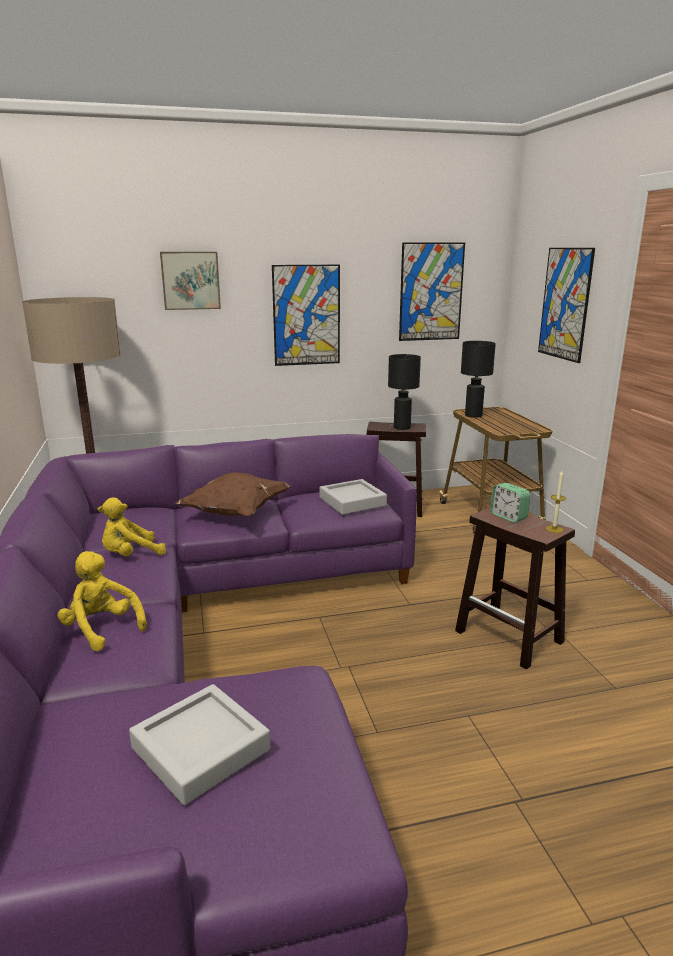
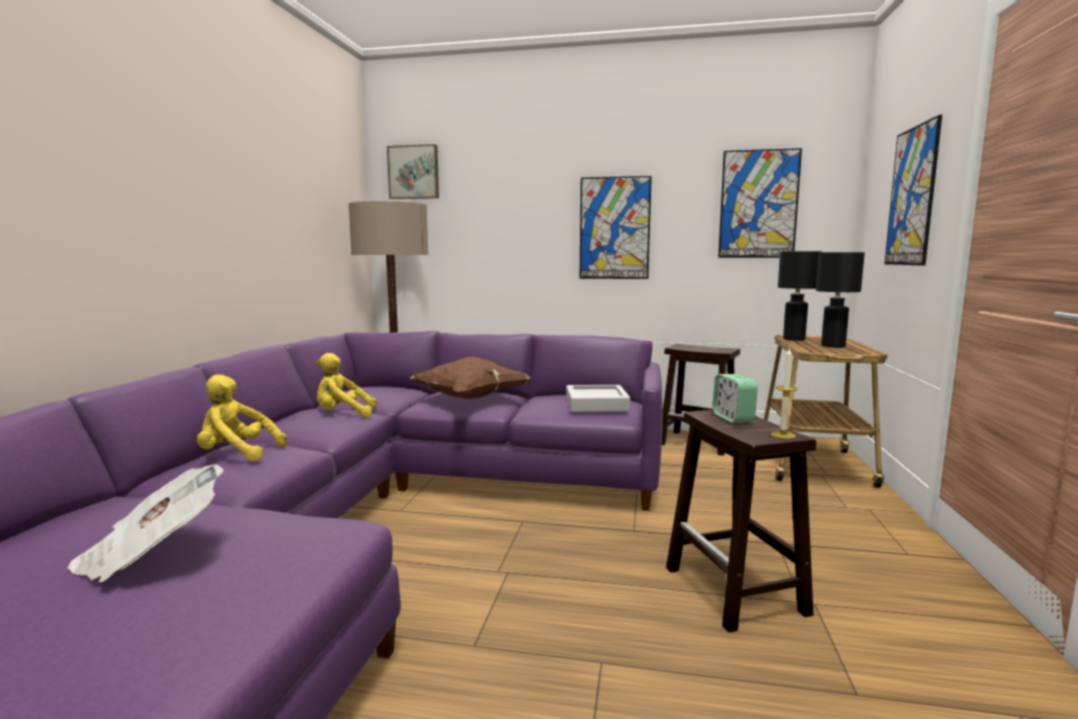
camera: 25 degrees right, 10 degrees down
yellow plush toy [58,551,147,651] -> yellow plush toy turned 60 degrees counterclockwise [197,374,287,461]
grey tray [129,684,270,805] -> newspaper [67,464,224,583]
picture [160,252,221,310] -> picture moved to [387,144,439,199]
black table lamp [388,354,421,430] -> black table lamp moved to [816,252,865,348]

